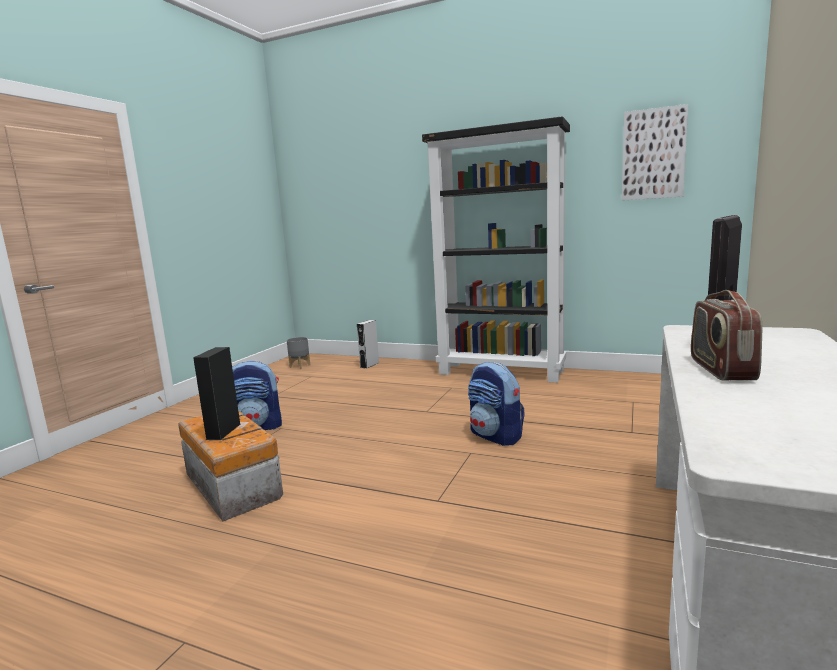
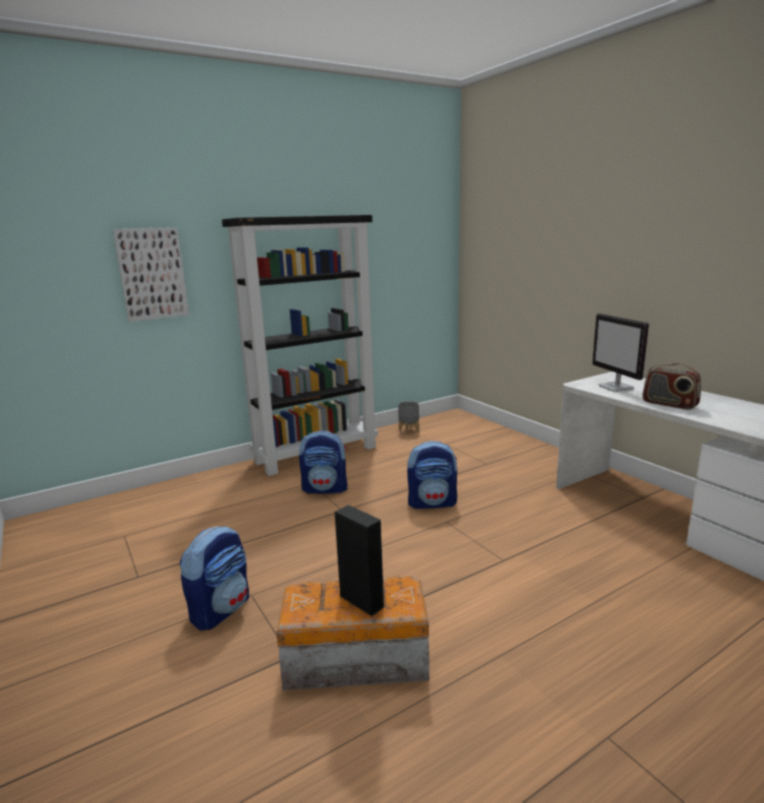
camera: 55 degrees left, 5 degrees up
grey planter [287,337,310,369] -> grey planter moved to [398,401,419,435]
grey speaker [357,320,379,369] -> none
picture [622,104,688,201] -> picture moved to [113,227,189,322]
none -> backpack [299,430,347,494]

